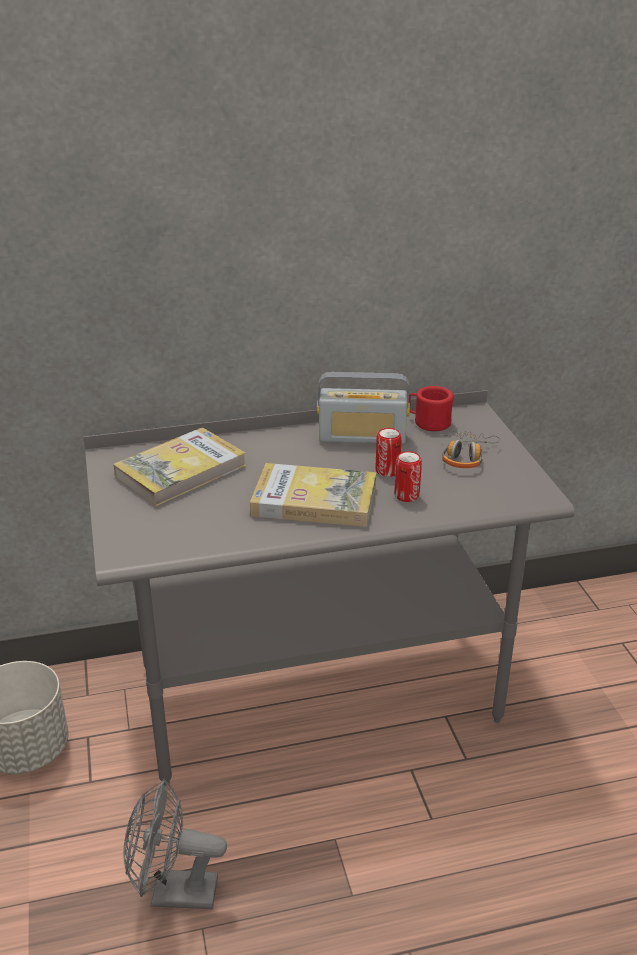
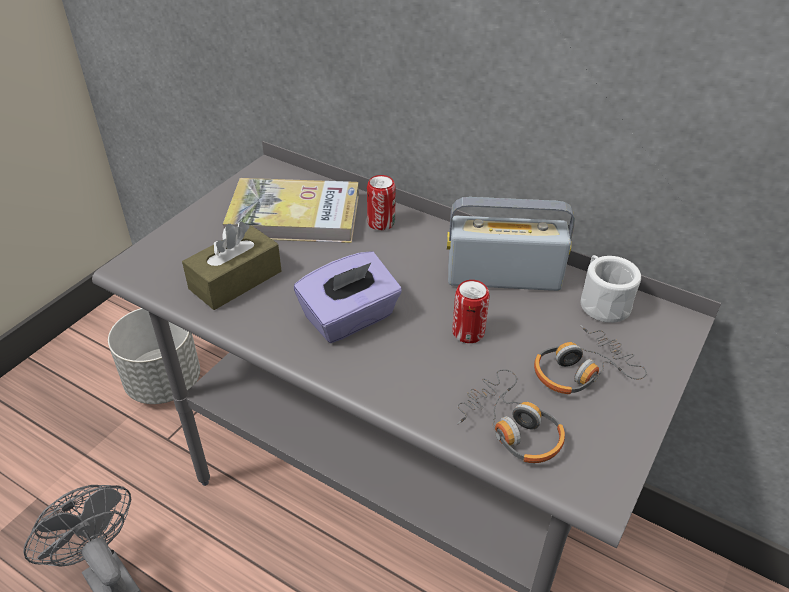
camera: 45 degrees right, 10 degrees up
book [250,463,376,527] -> purple tissue box [294,251,402,343]
radio [317,372,410,444] -> radio turned 135 degrees clockwise [447,197,575,291]
can [394,451,422,502] -> can moved to [367,175,396,231]
red mug [409,386,453,431] -> white mug [581,255,641,323]
none -> brown tissue box [182,222,281,310]
none -> headphones [457,369,565,463]

